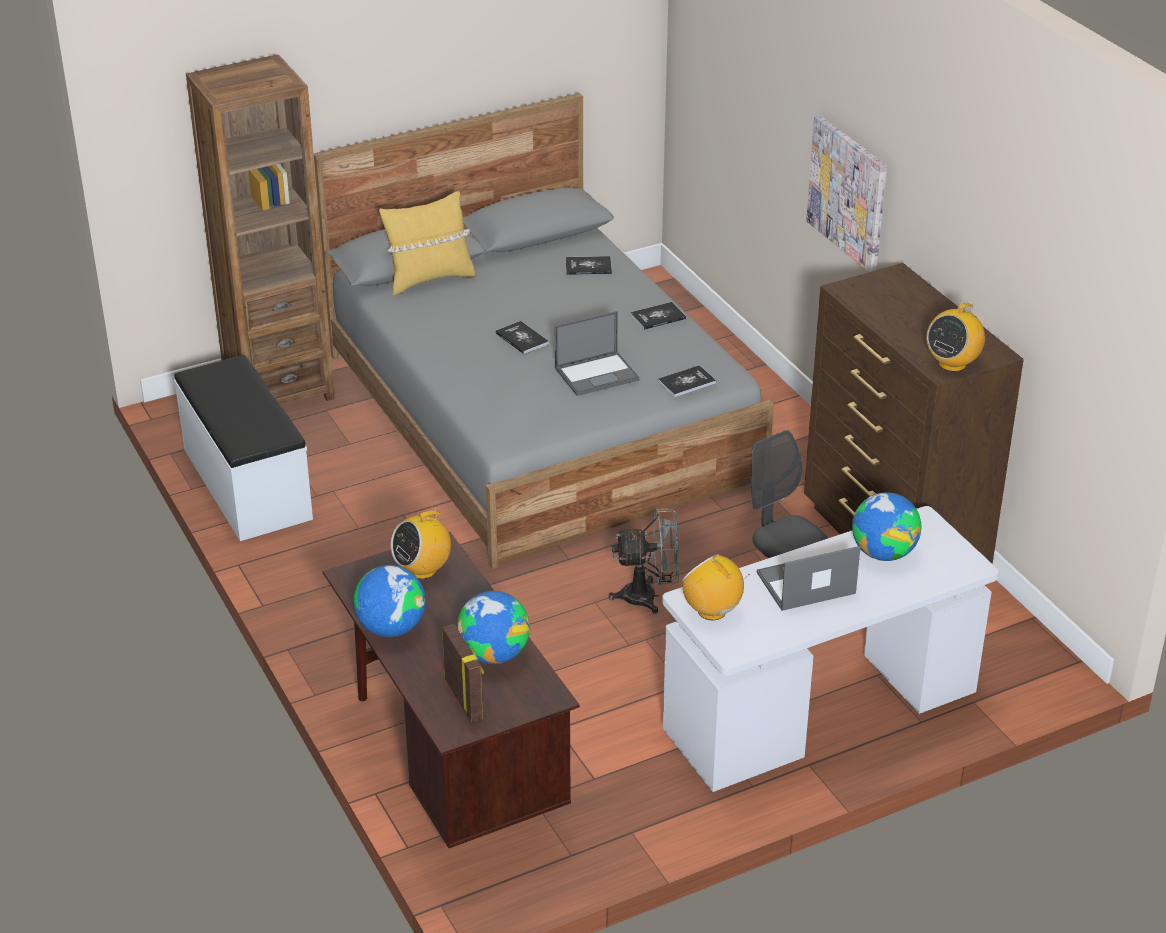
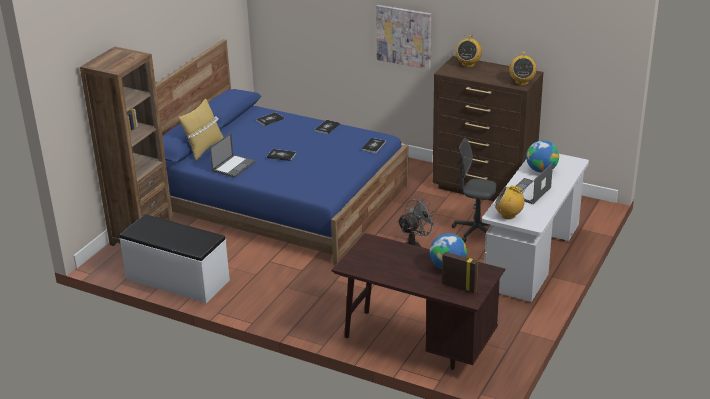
camera: 35 degrees left, 5 degrees down
grey bed [314,93,774,569] -> blue bed [156,39,408,264]
globe [353,565,426,637] -> none
radio [391,506,451,579] -> radio moved to [456,35,482,67]
laptop [555,311,640,396] -> laptop moved to [210,133,255,178]

